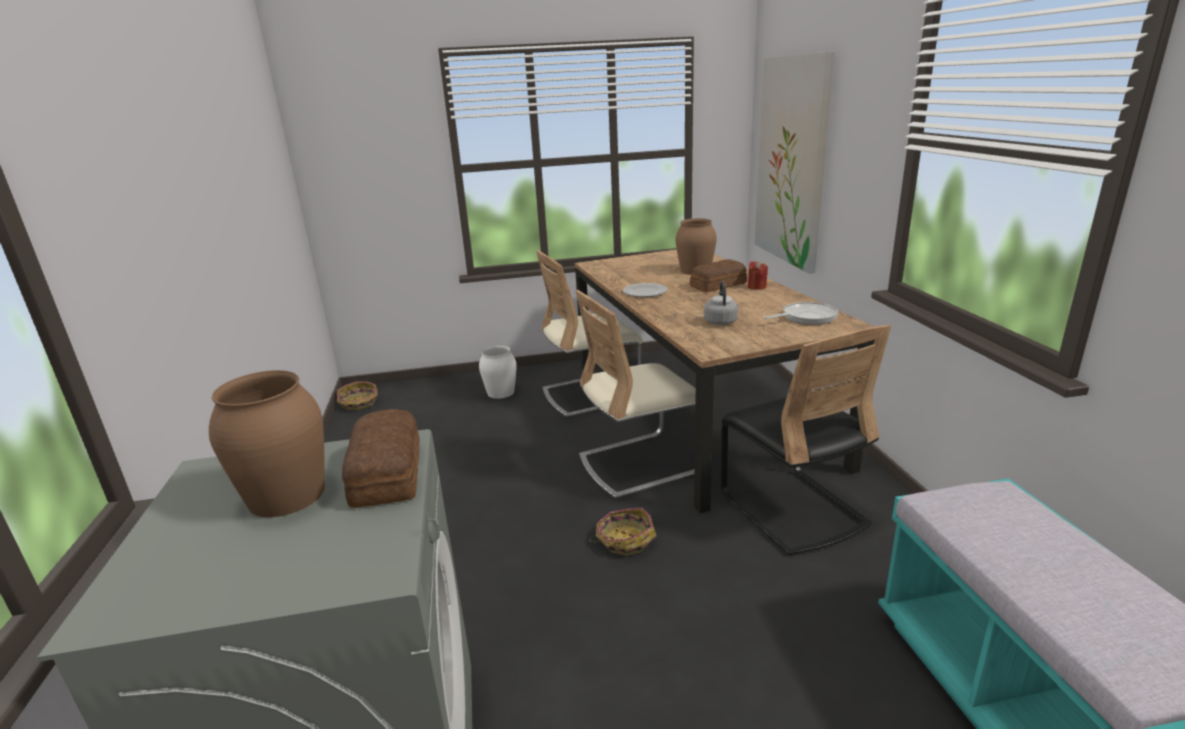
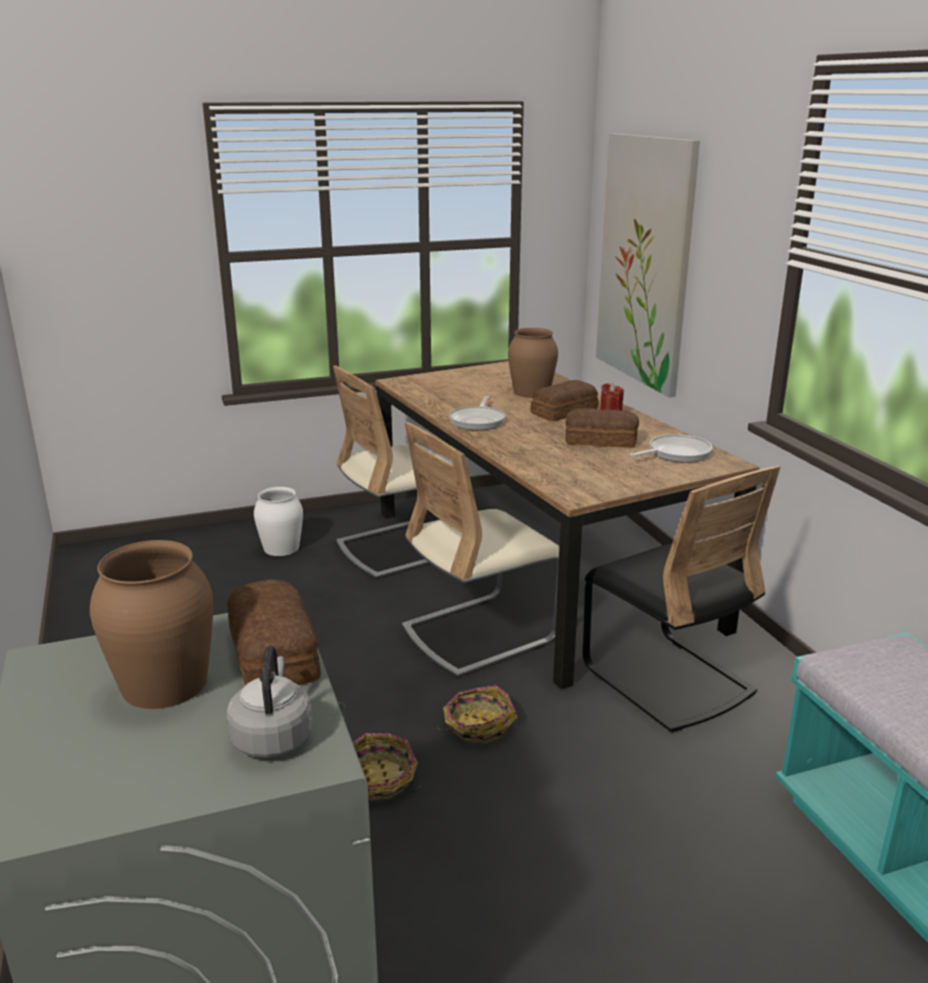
camera: 10 degrees left, 0 degrees up
basket [337,381,377,410] -> basket moved to [353,733,420,800]
plate [623,283,668,297] -> frying pan [449,396,505,430]
grey kettle [704,281,738,325] -> grey kettle moved to [227,645,313,758]
none -> bread [565,408,639,448]

